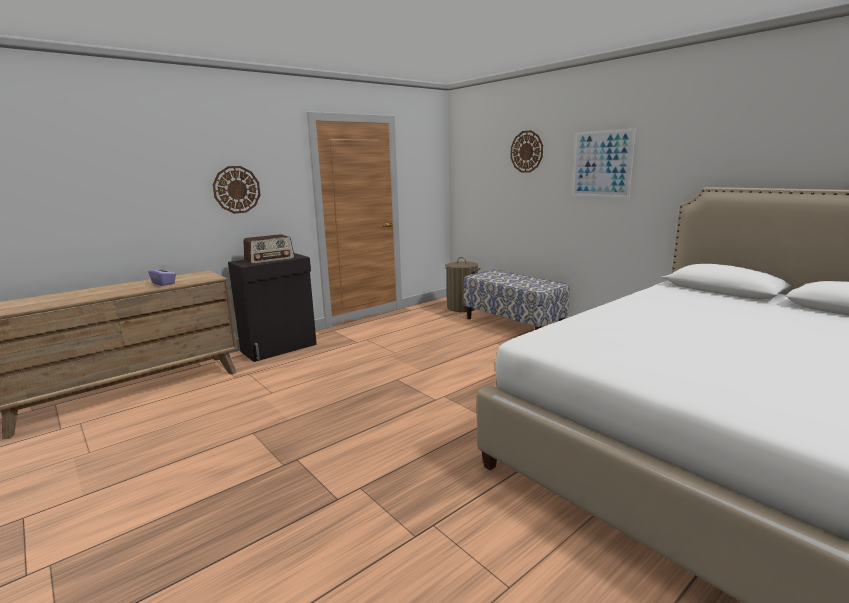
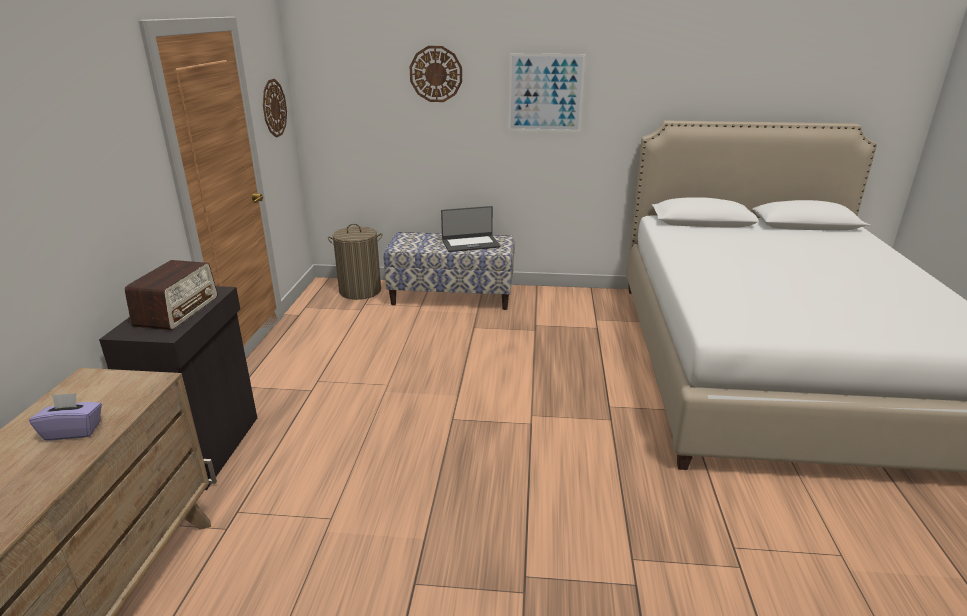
camera: 45 degrees left, 10 degrees up
wall clock [213,166,261,214] -> wall clock moved to [263,79,287,138]
none -> laptop [441,206,501,252]

